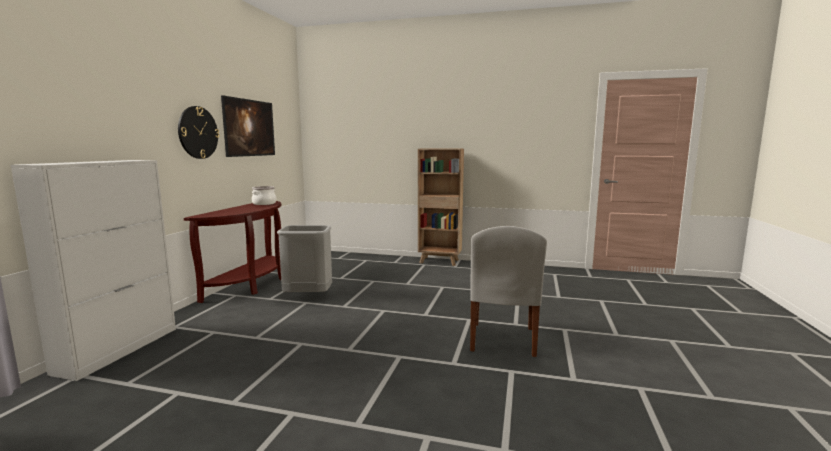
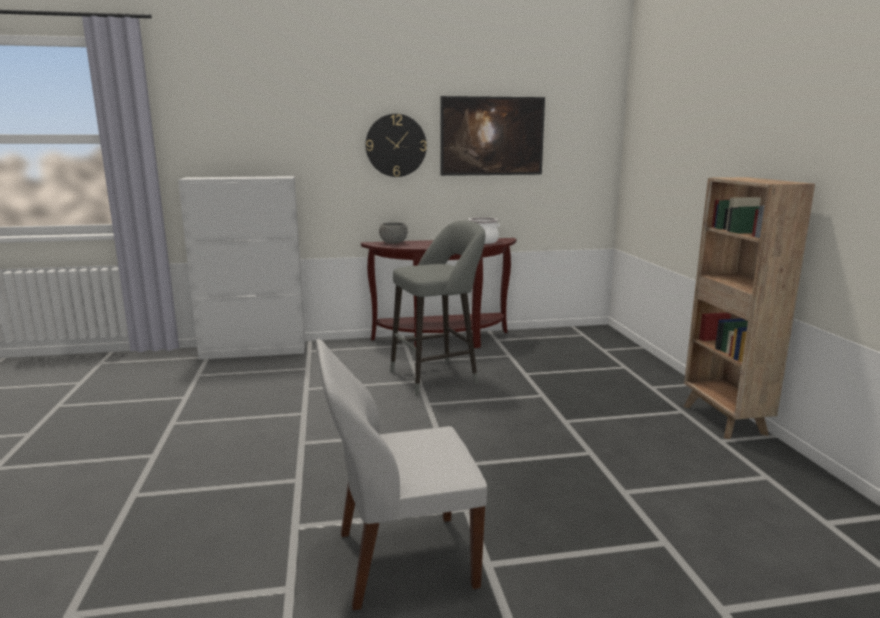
camera: 65 degrees right, 5 degrees up
grey trash can [277,225,332,292] -> grey stool [390,221,485,396]
none -> grey bowl [379,222,408,244]

